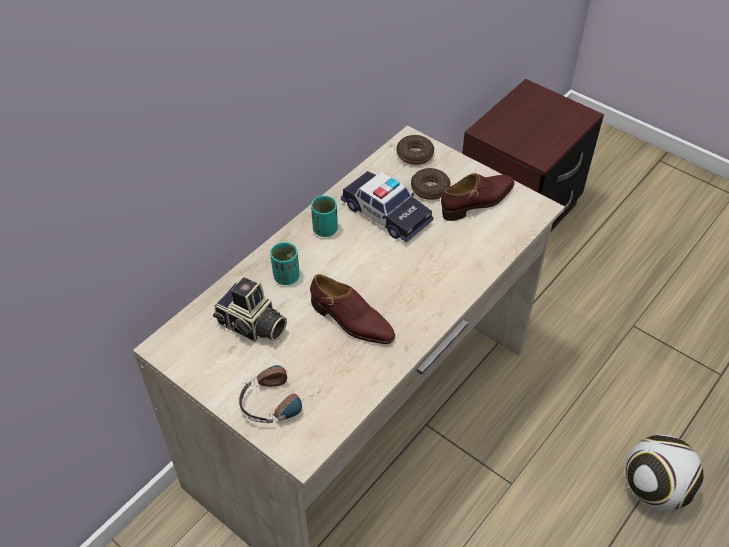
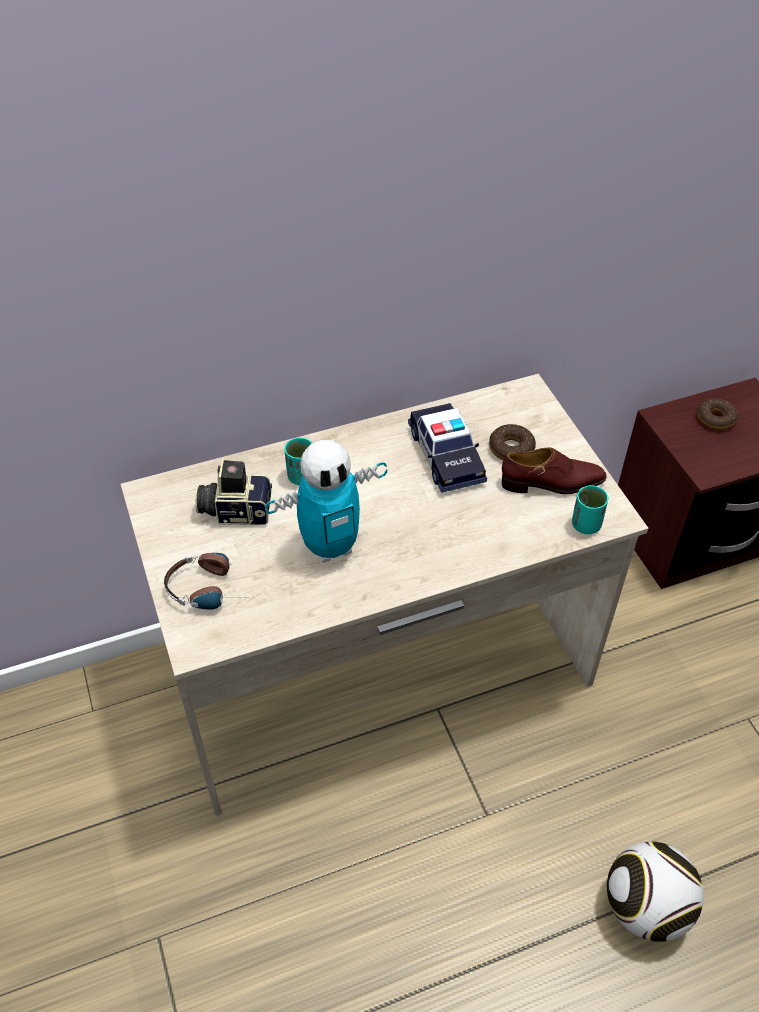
camera: 30 degrees right, 0 degrees up
camera [213,277,287,342] -> camera turned 120 degrees clockwise [195,458,272,525]
brown shoe [310,274,395,344] -> toy robot [265,440,387,563]
turquoise cup [311,196,338,237] -> turquoise cup moved to [572,485,609,534]
donut [397,135,434,165] -> donut moved to [697,398,738,430]

